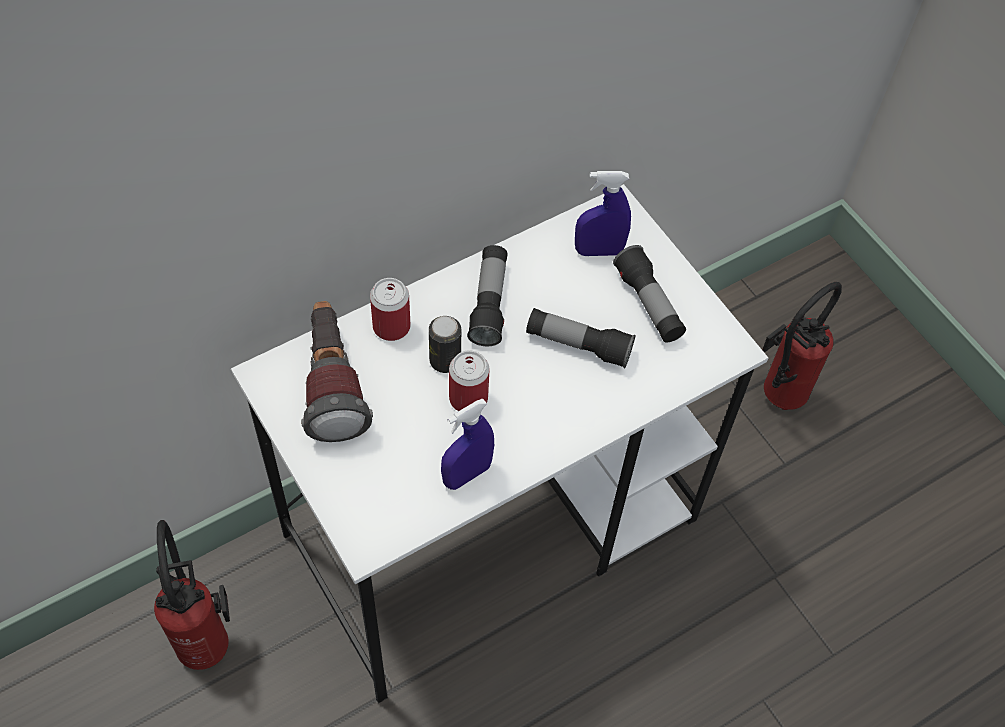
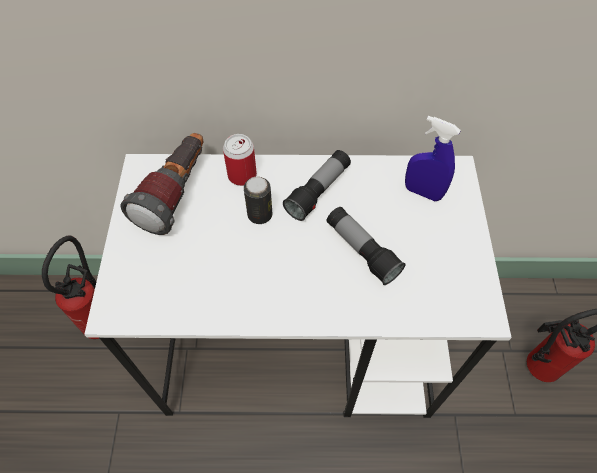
camera: 35 degrees right, 0 degrees up
blue spray bottle [441,399,494,490] -> none
can [449,350,490,411] -> none
flashlight [613,245,686,343] -> none

